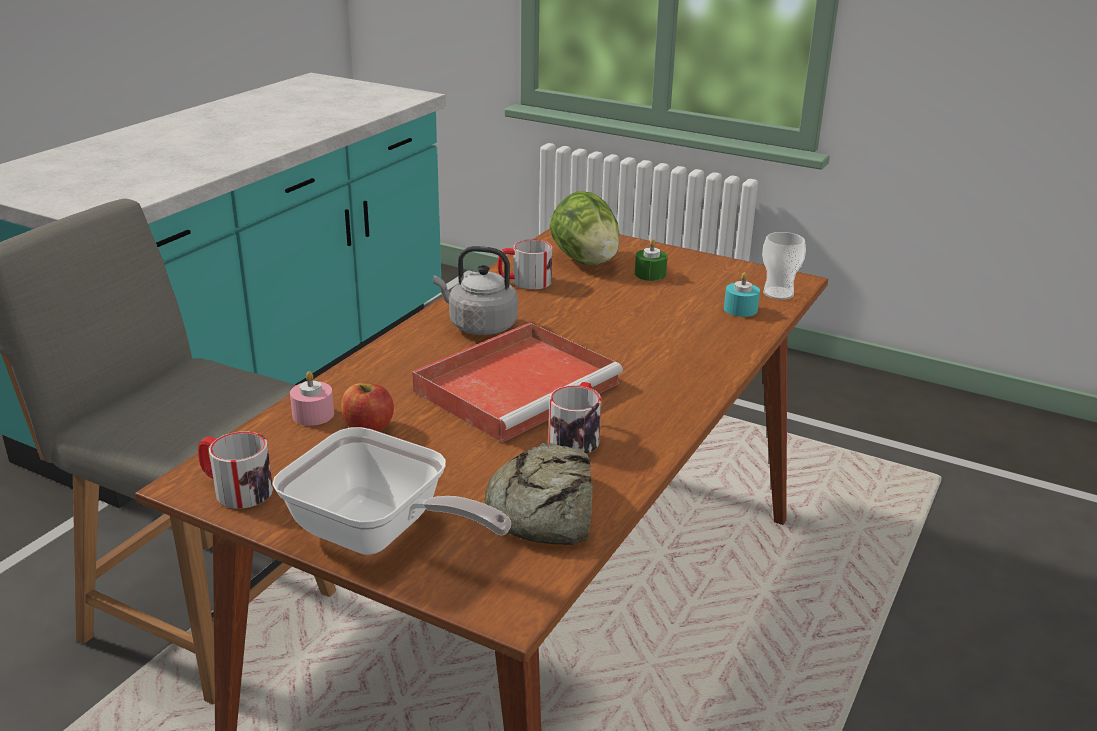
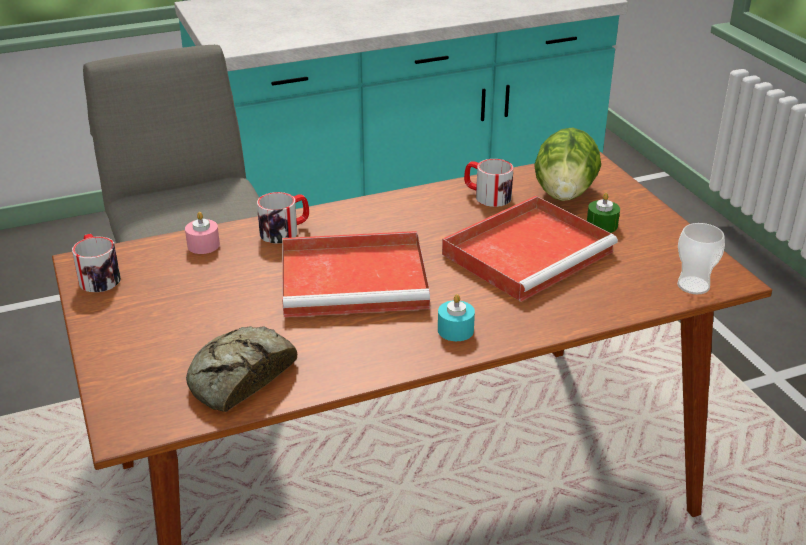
camera: 40 degrees right, 5 degrees up
frying pan [272,427,511,555] -> none
apple [341,383,394,431] -> none
grey kettle [433,246,518,335] -> none
mug [549,382,601,453] -> mug moved to [257,192,309,244]
turquoise candle [724,272,760,317] -> turquoise candle moved to [438,294,475,341]
none -> red tray [442,196,618,302]

